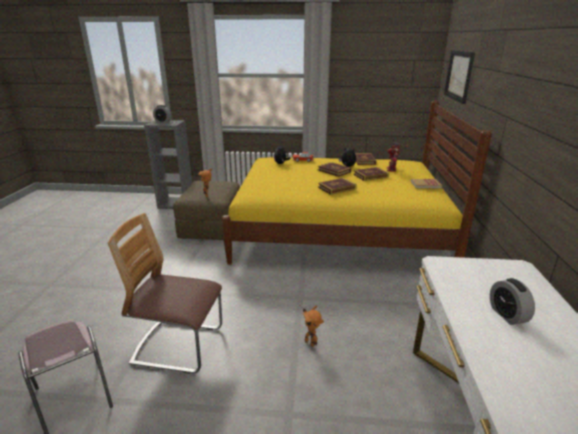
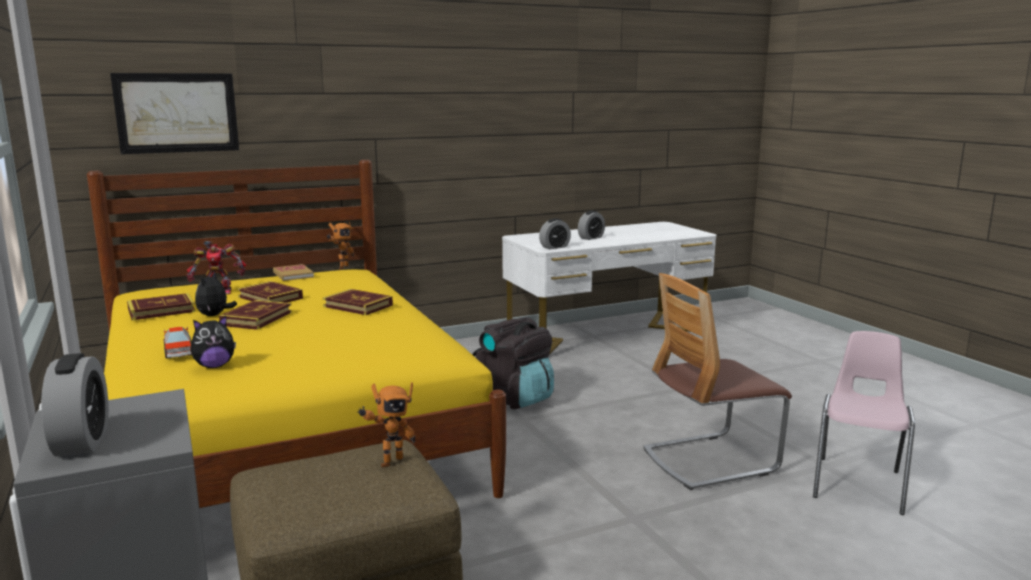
camera: 120 degrees left, 10 degrees down
chair [108,213,222,374] -> chair turned 90 degrees clockwise [643,273,792,490]
toy robot [302,305,324,347] -> toy robot moved to [327,222,354,269]
none -> black backpack [472,317,554,409]
none -> alarm clock [539,218,571,249]

